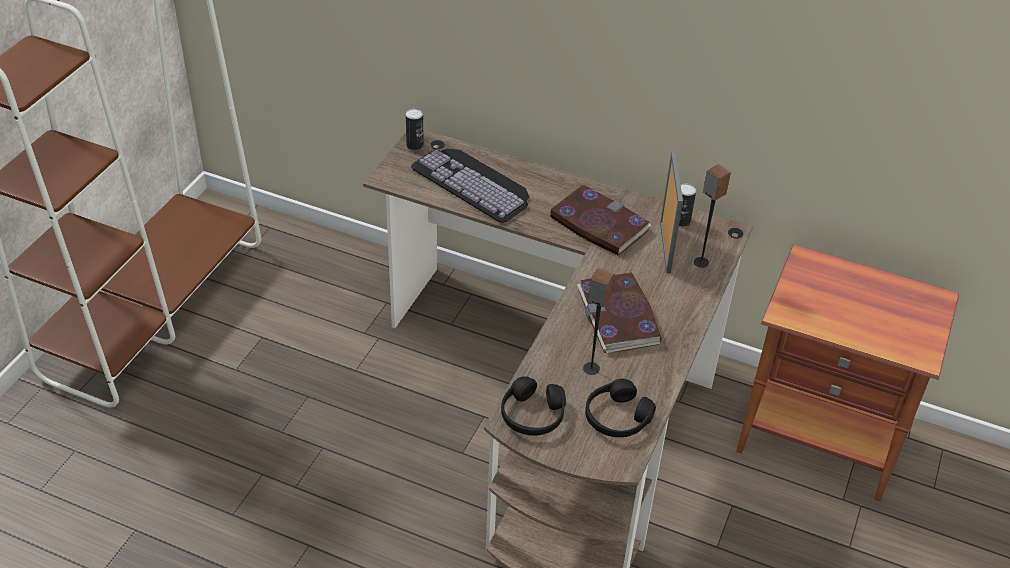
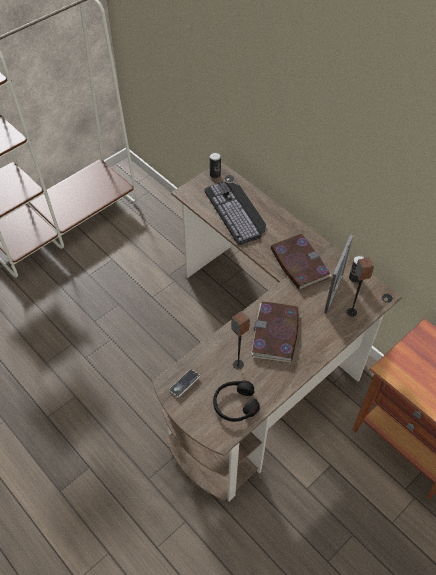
camera: 25 degrees right, 10 degrees up
black headphones [501,376,566,436] -> phone [169,369,200,397]

